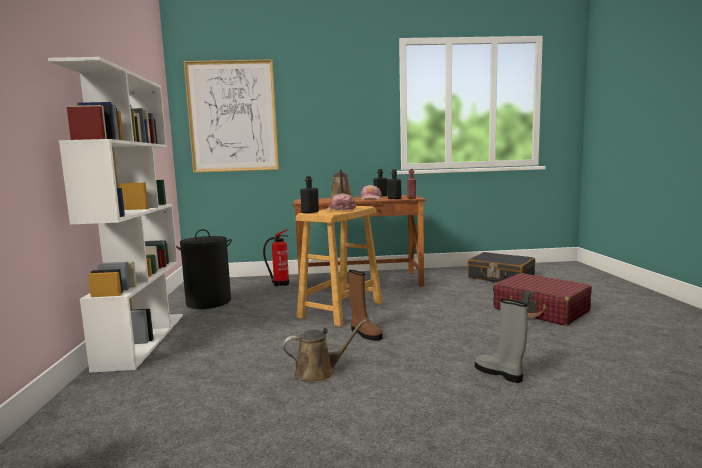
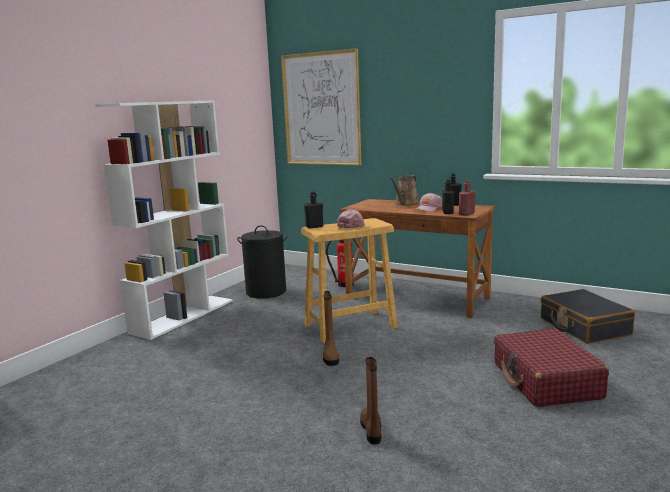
camera: 35 degrees right, 5 degrees up
brown watering can [283,320,367,383] -> none
grey boot [475,299,528,383] -> brown boot [360,357,381,444]

